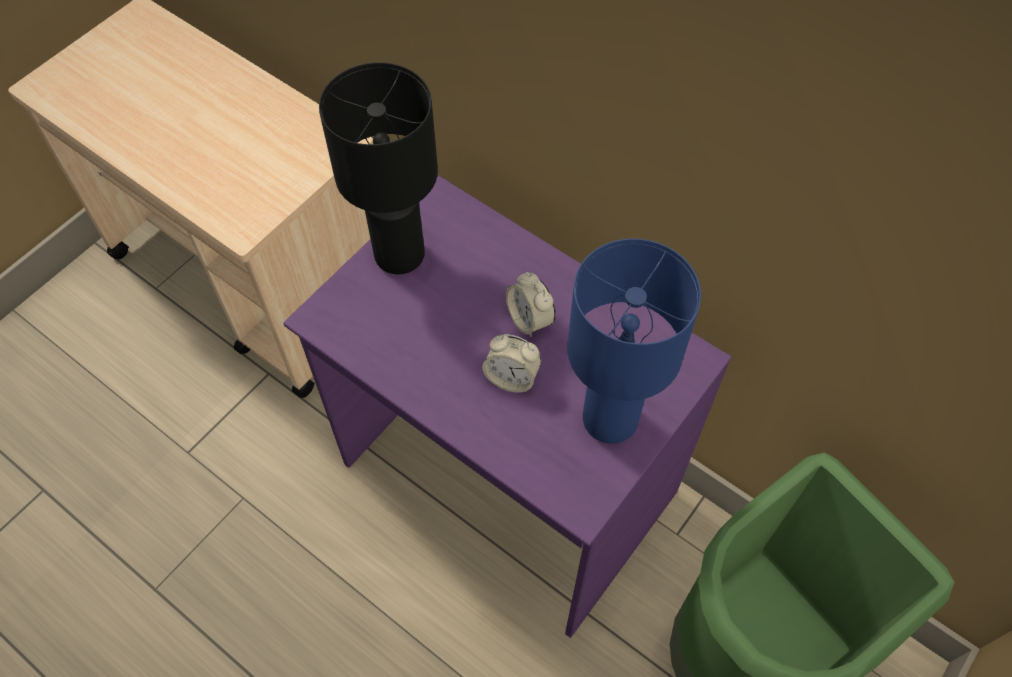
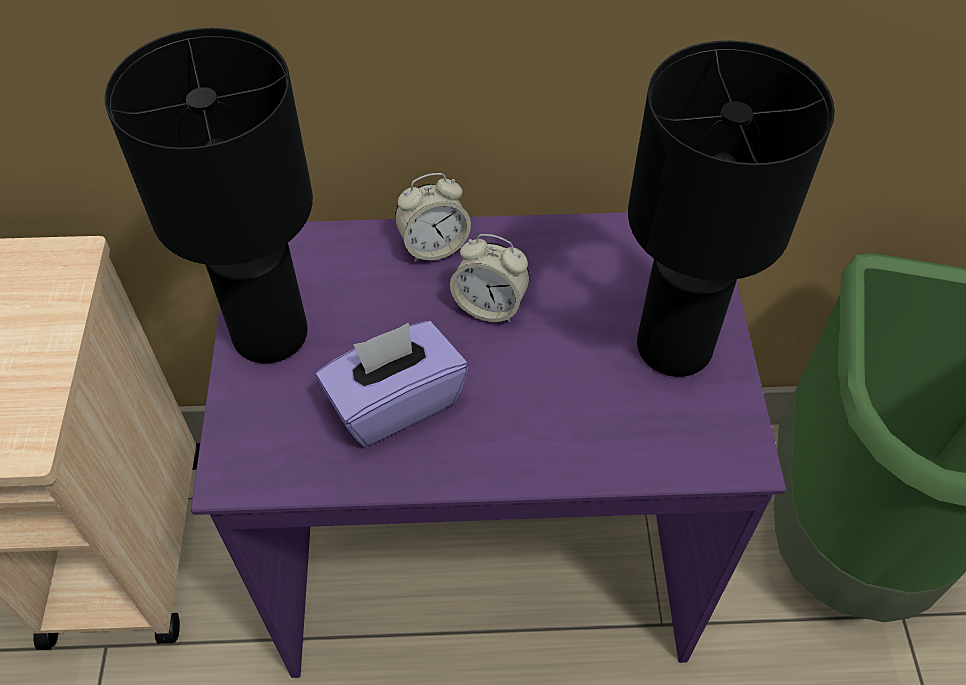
camera: 40 degrees left, 5 degrees down
alarm clock [482,334,541,393] -> alarm clock moved to [395,173,471,262]
blue table lamp [567,239,701,444] -> black table lamp [628,41,835,377]
none -> purple tissue box [316,321,468,447]

